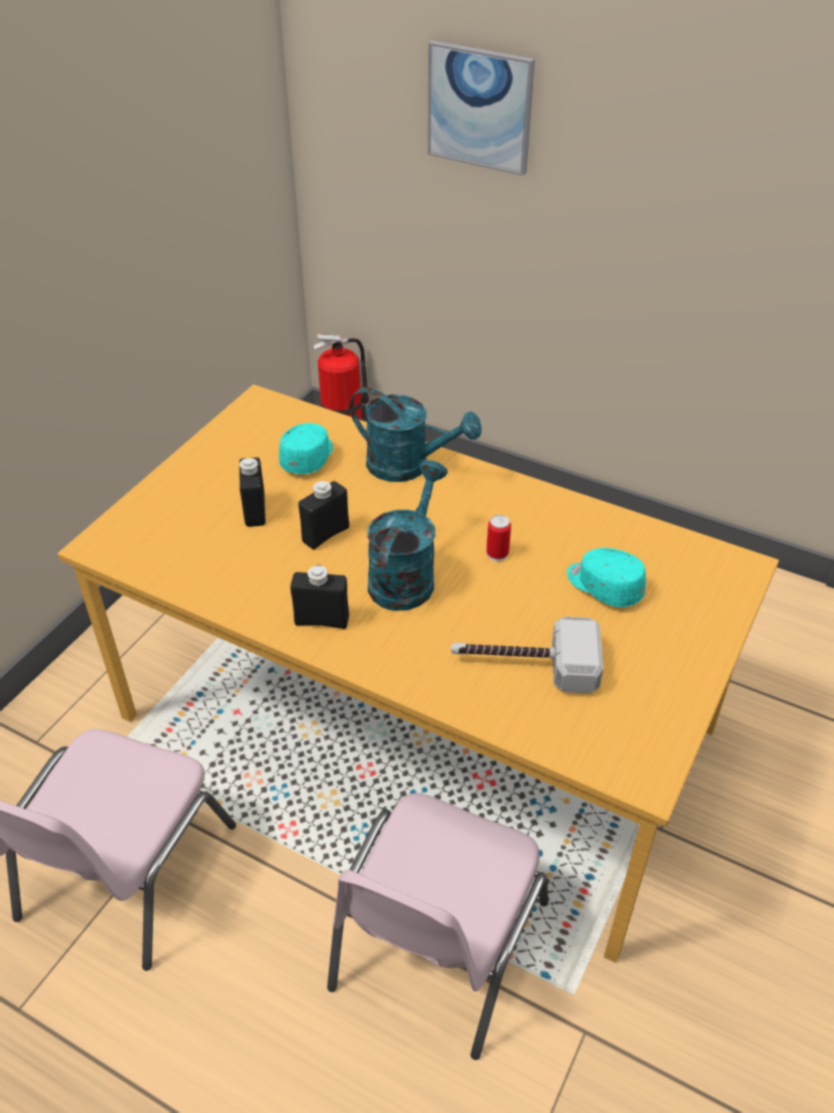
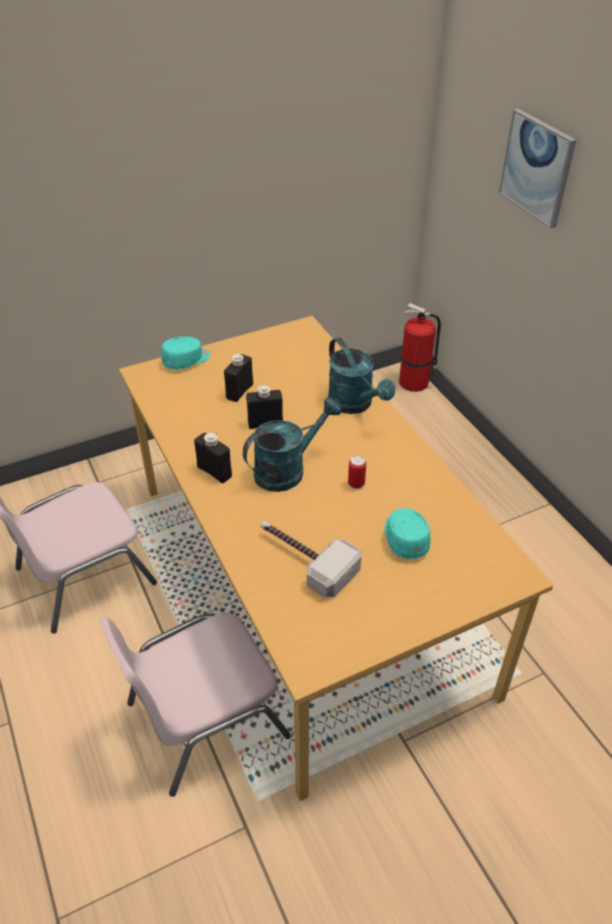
camera: 35 degrees right, 0 degrees up
turquoise cap [279,423,333,474] -> turquoise cap moved to [161,336,210,370]

